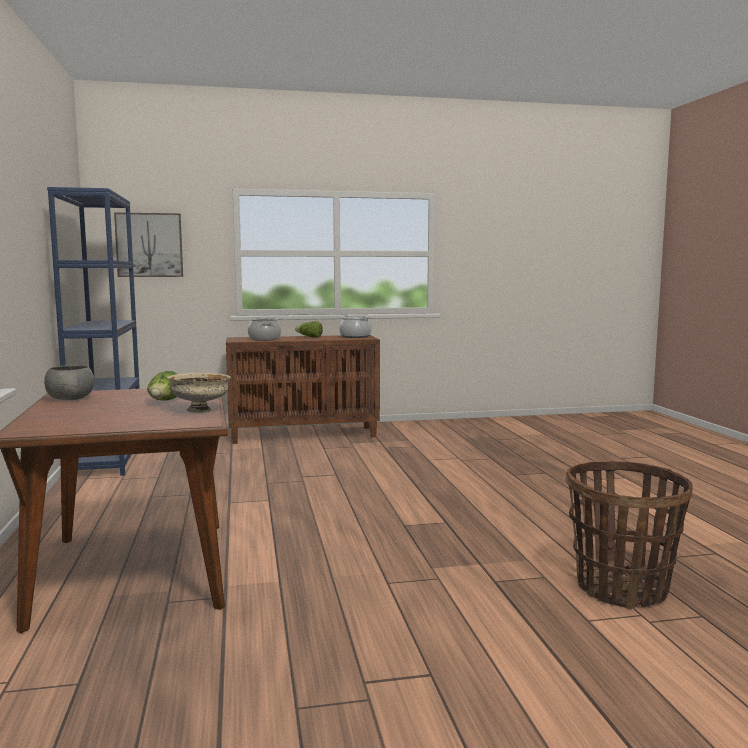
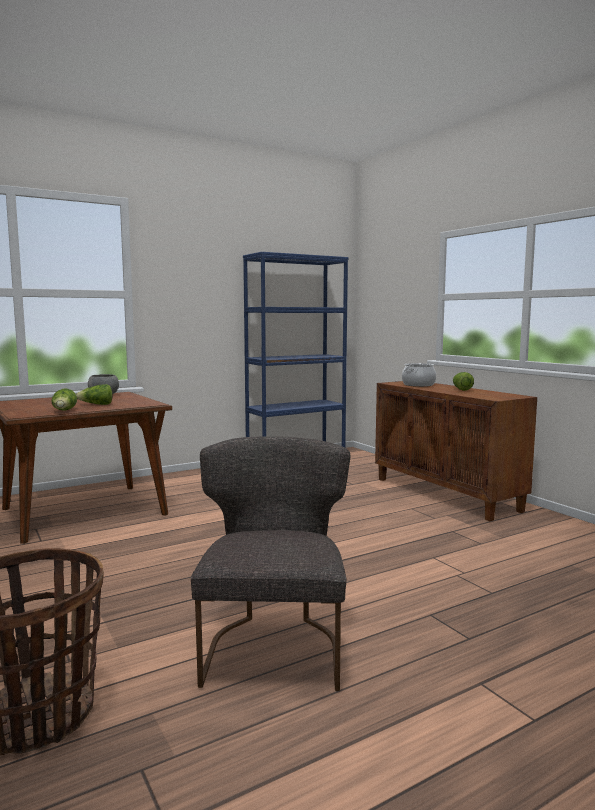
camera: 70 degrees right, 0 degrees up
picture [114,212,183,277] -> none
beige bowl [167,373,231,413] -> lettuce [51,389,77,411]
cooking pot [339,315,371,338] -> none
none -> grey chair [191,436,350,691]

